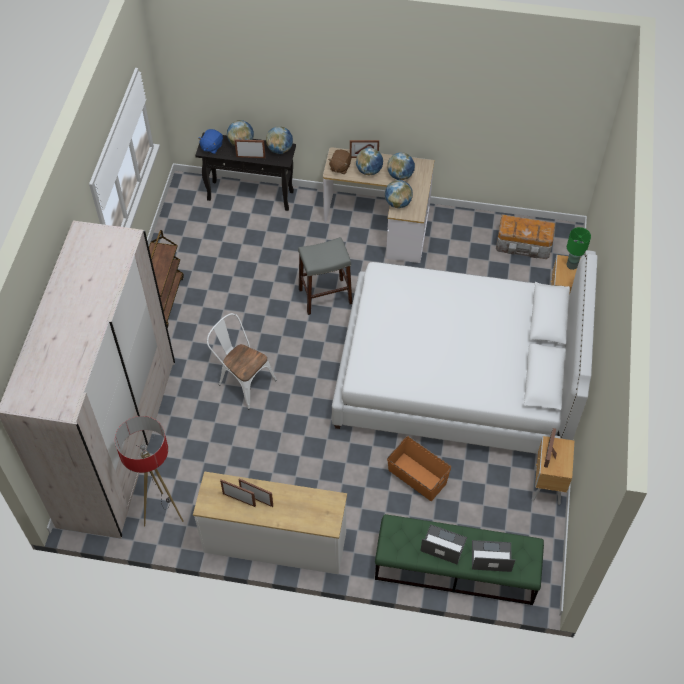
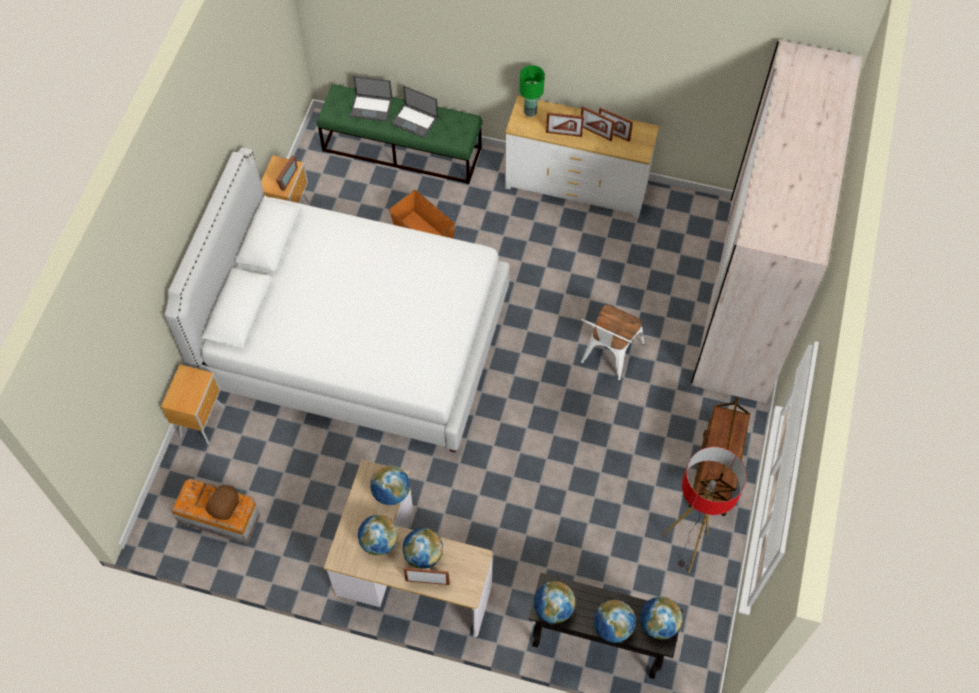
camera: 175 degrees left, 5 degrees up
floor lamp [115,416,183,526] -> floor lamp moved to [662,447,747,573]
blue plush toy [199,129,223,154] -> globe [640,597,682,640]
white chair [207,313,277,409] -> white chair turned 75 degrees clockwise [580,305,644,381]
picture frame [235,139,265,158] -> picture frame moved to [546,112,584,137]
grey stool [298,237,352,315] -> none
brown plush toy [328,150,351,174] -> brown plush toy moved to [206,485,239,520]
green table lamp [567,227,591,270] -> green table lamp moved to [519,65,545,117]

